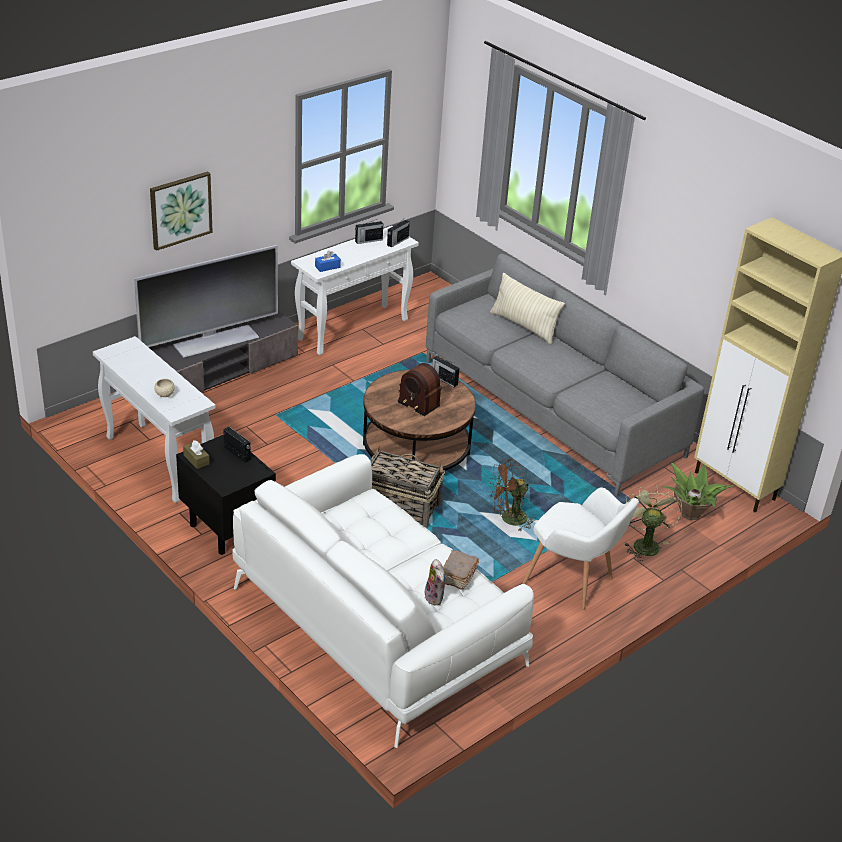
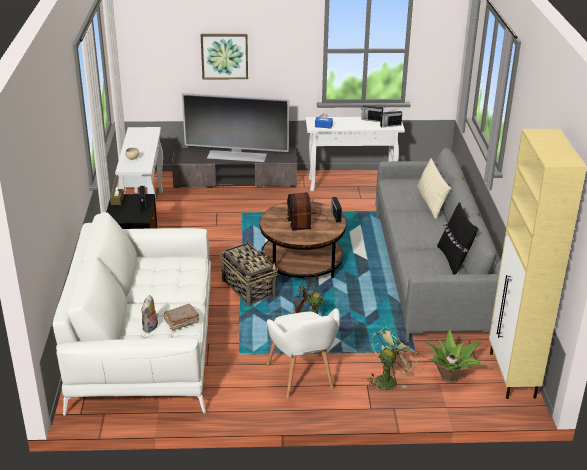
camera: 40 degrees right, 5 degrees down
none -> black pillow [437,202,478,275]

